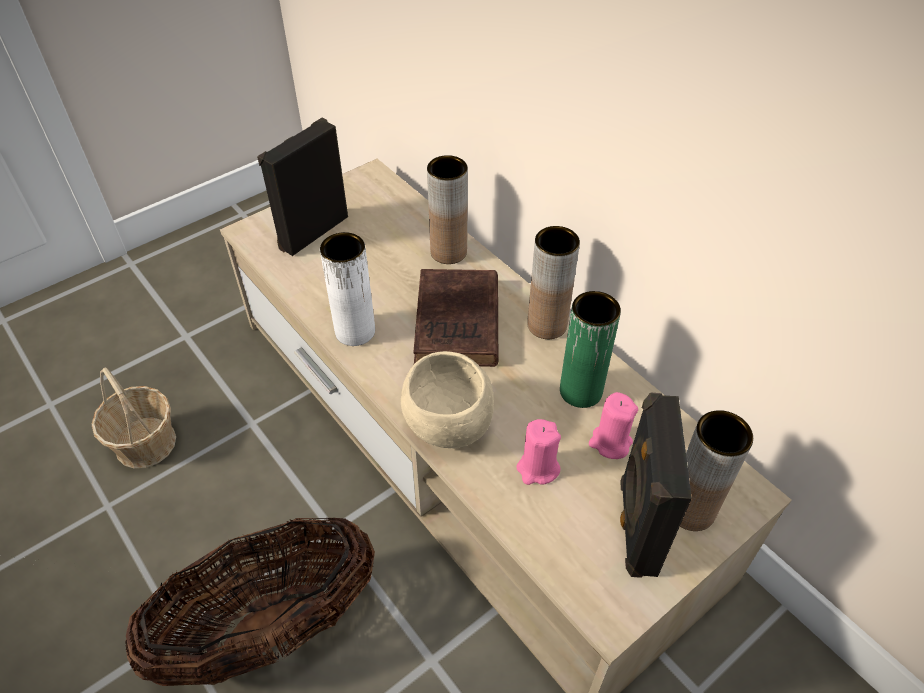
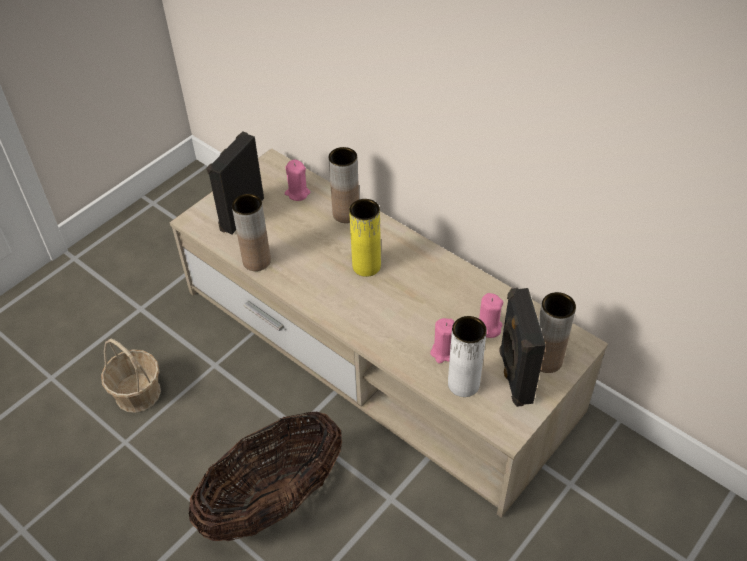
camera: 10 degrees left, 0 degrees up
white vase [320,232,375,346] -> white vase moved to [448,316,487,397]
beige bowl [401,351,494,449] -> none
brown book [413,269,498,367] -> yellow vase [349,199,381,277]
brown vase [528,226,580,339] -> brown vase moved to [232,194,271,271]
green vase [560,291,621,408] -> none
none -> pink candle [285,160,310,201]

